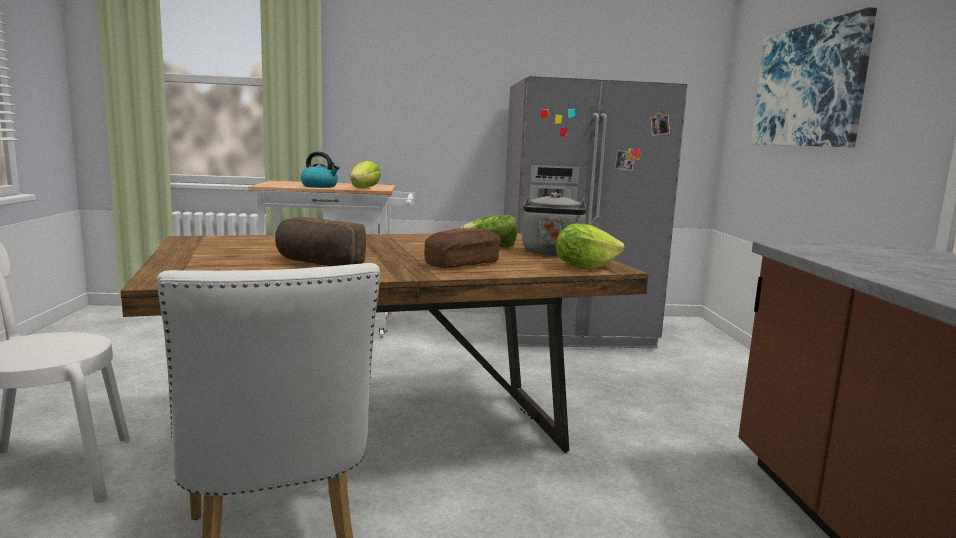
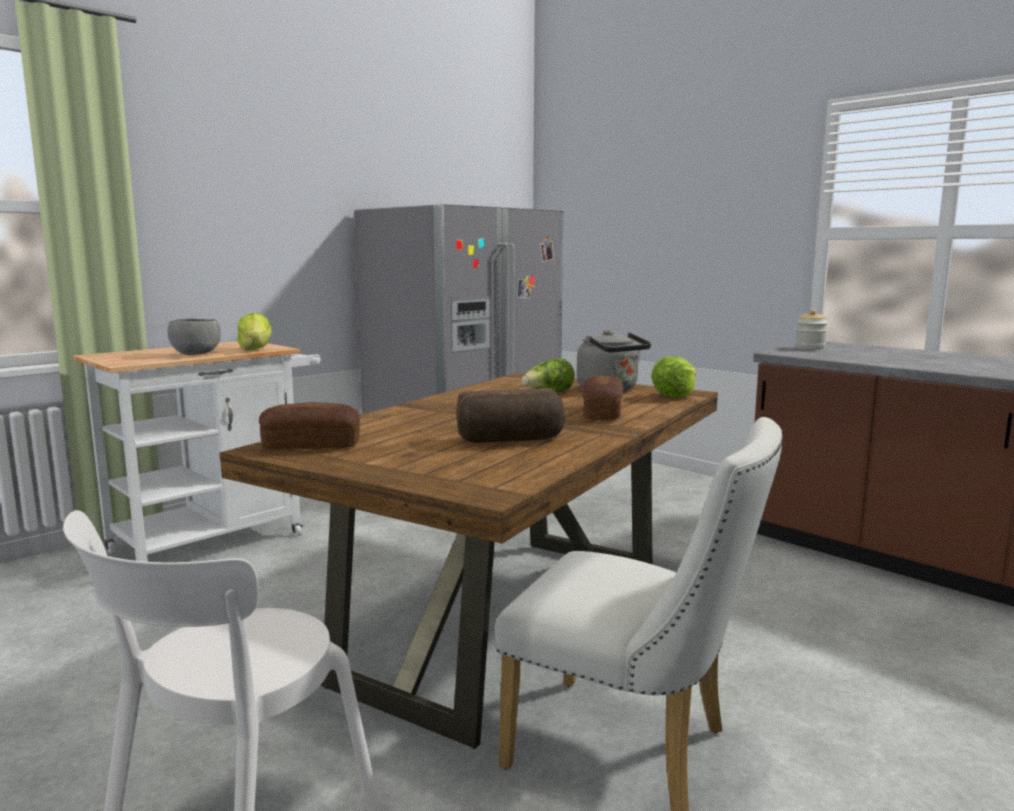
camera: 40 degrees left, 0 degrees up
kettle [301,152,340,188] -> grey bowl [167,319,221,355]
picture [751,7,877,147] -> none
none -> bread [259,402,360,450]
none -> jar [795,309,827,350]

